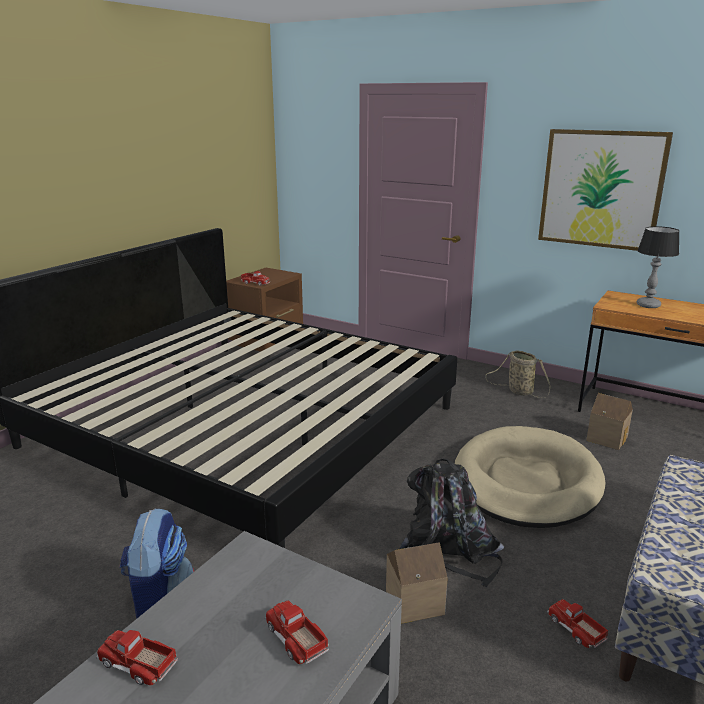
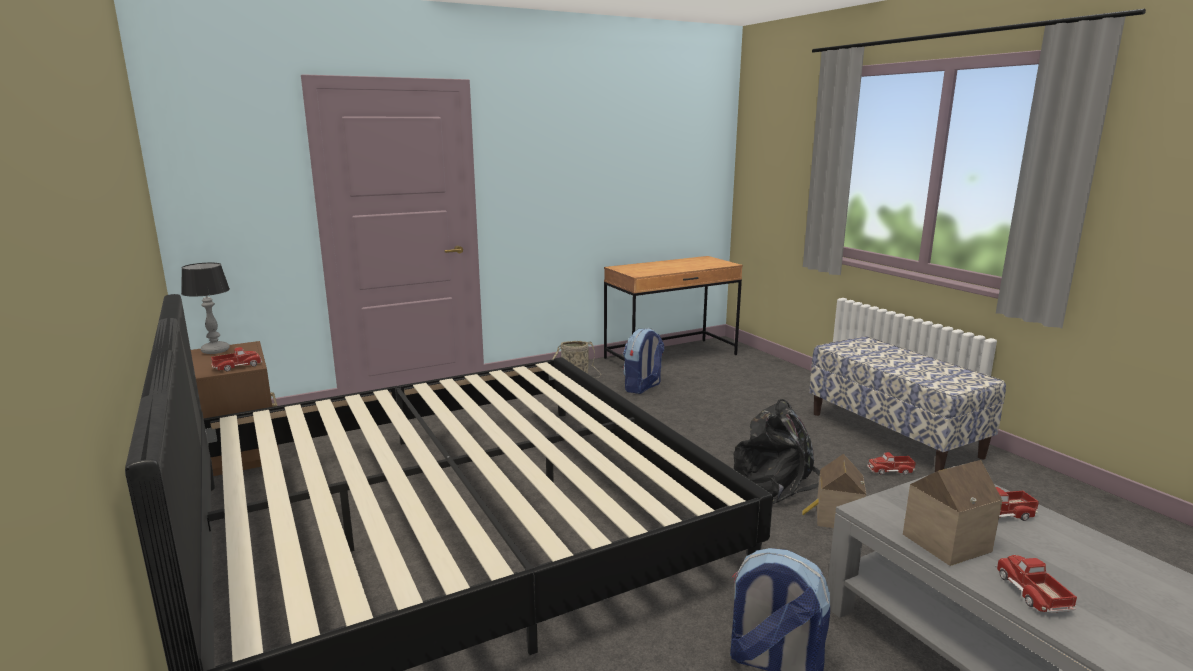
camera: 60 degrees left, 5 degrees down
toy truck [96,630,178,685] -> toy truck turned 120 degrees clockwise [995,555,1077,613]
beige dog bed [455,426,606,528] -> none
picture [538,129,673,251] -> none
toy house [586,393,633,450] -> toy house moved to [903,460,1002,566]
table lamp [637,226,679,308] -> table lamp moved to [181,263,230,354]
none -> backpack [623,328,664,394]

